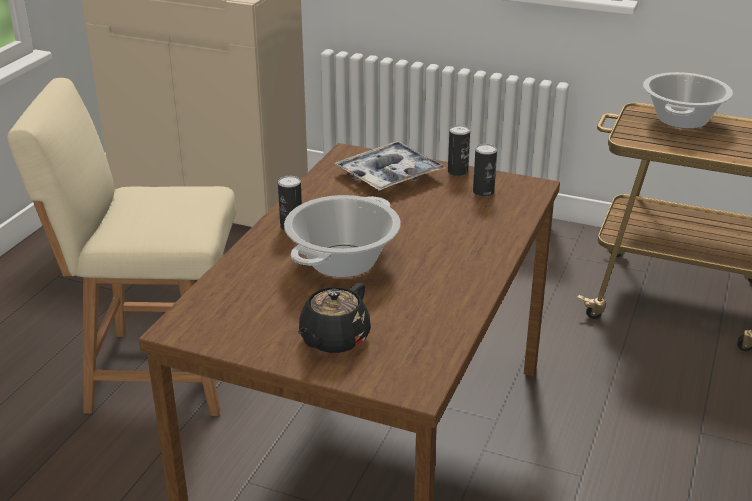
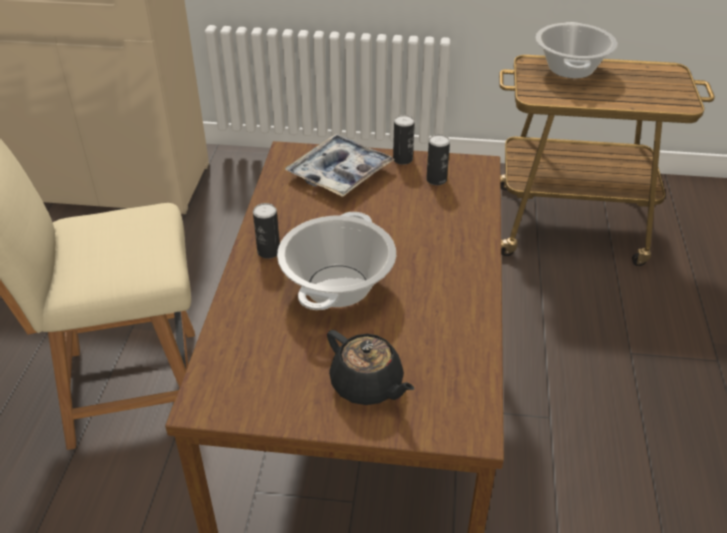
camera: 15 degrees left, 10 degrees up
black teapot [298,283,371,353] -> black teapot turned 60 degrees counterclockwise [327,330,414,405]

